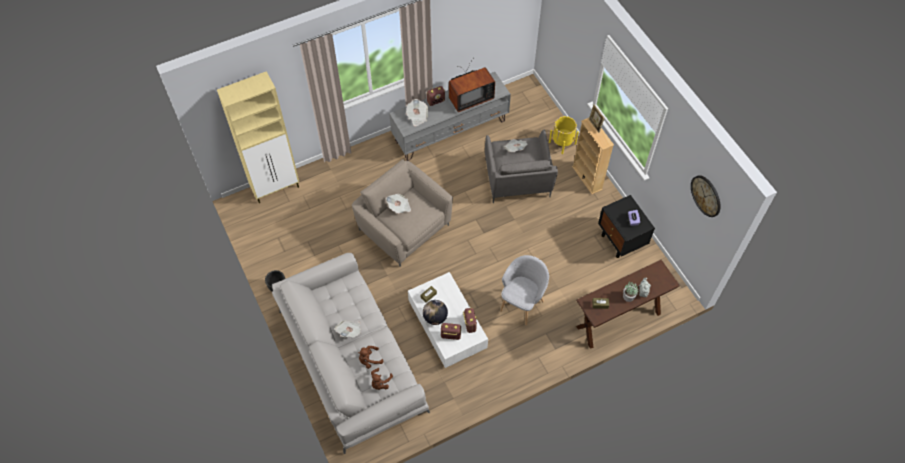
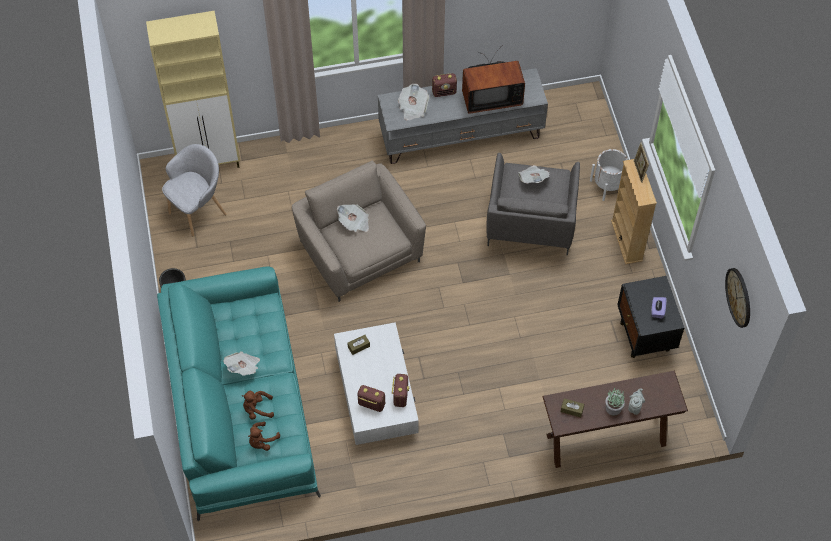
camera: 15 degrees right, 0 degrees up
grey sofa [272,253,430,454] -> turquoise sofa [157,266,321,521]
globe [423,300,448,325] -> none
grey armchair [500,255,549,325] -> grey armchair moved to [162,144,226,236]
yellow planter [549,116,579,154] -> white planter [590,149,628,201]

